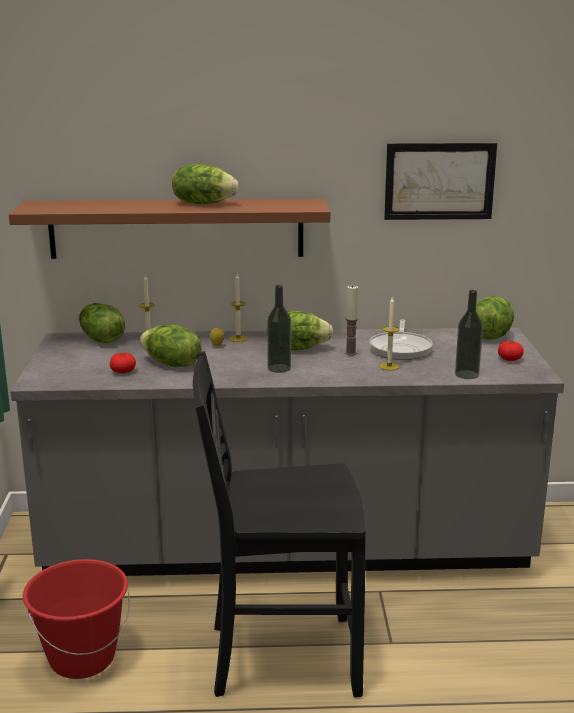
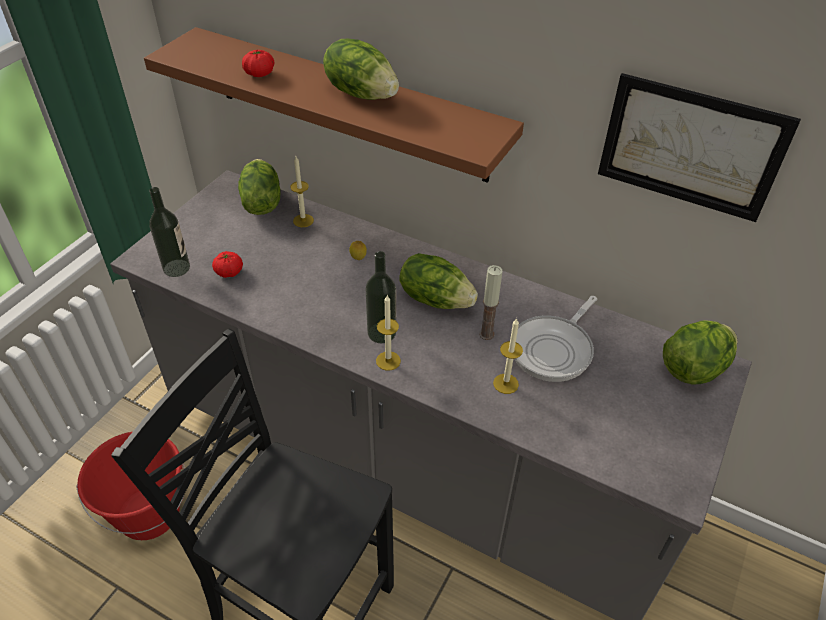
camera: 30 degrees right, 25 degrees up
lettuce [140,325,202,367] -> none
candle [229,274,247,342] -> candle moved to [376,295,401,371]
bottle [455,290,483,379] -> bottle moved to [149,187,190,277]
tomato [498,341,524,361] -> tomato moved to [242,50,274,77]

